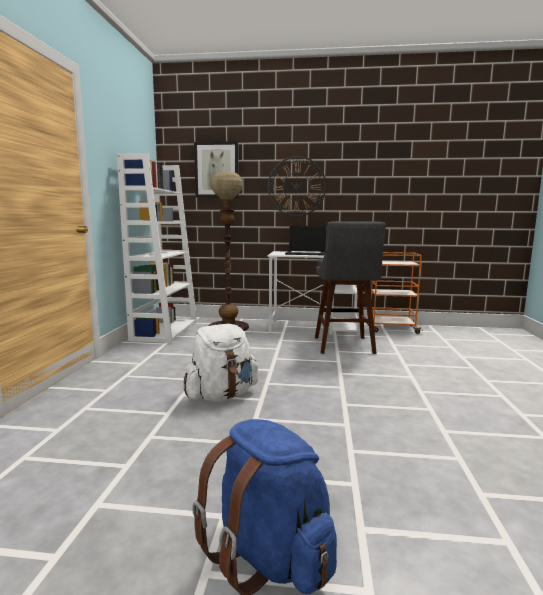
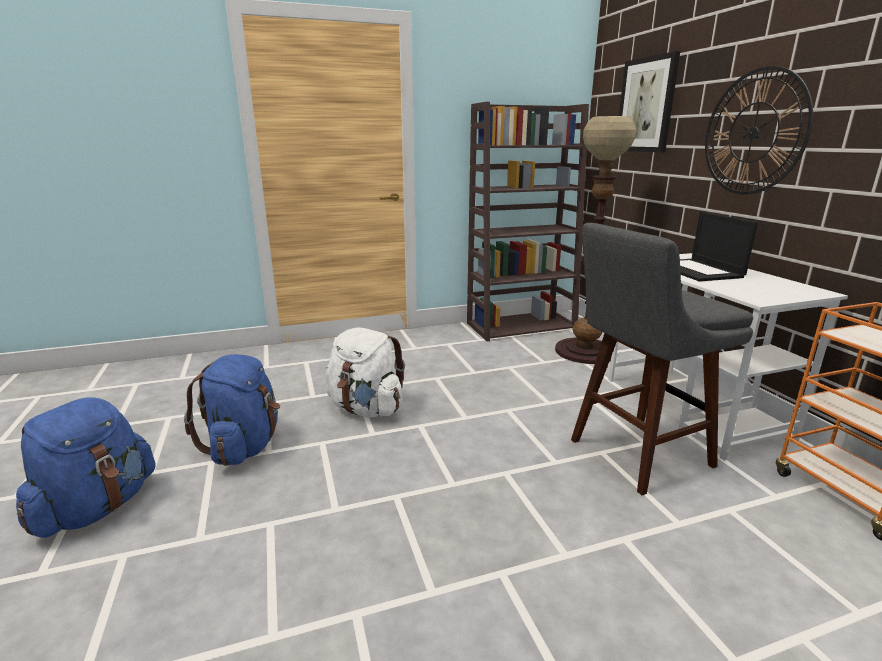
camera: 65 degrees right, 10 degrees up
white bookcase [117,153,197,343] -> brown bookcase [467,102,589,342]
none -> blue backpack [184,354,280,466]

